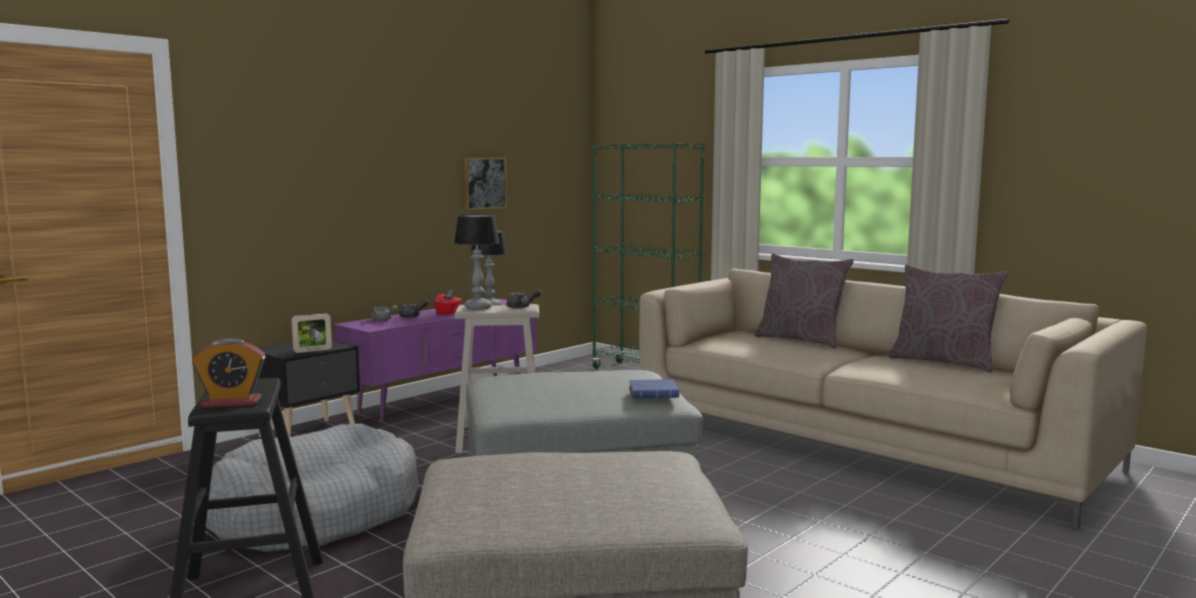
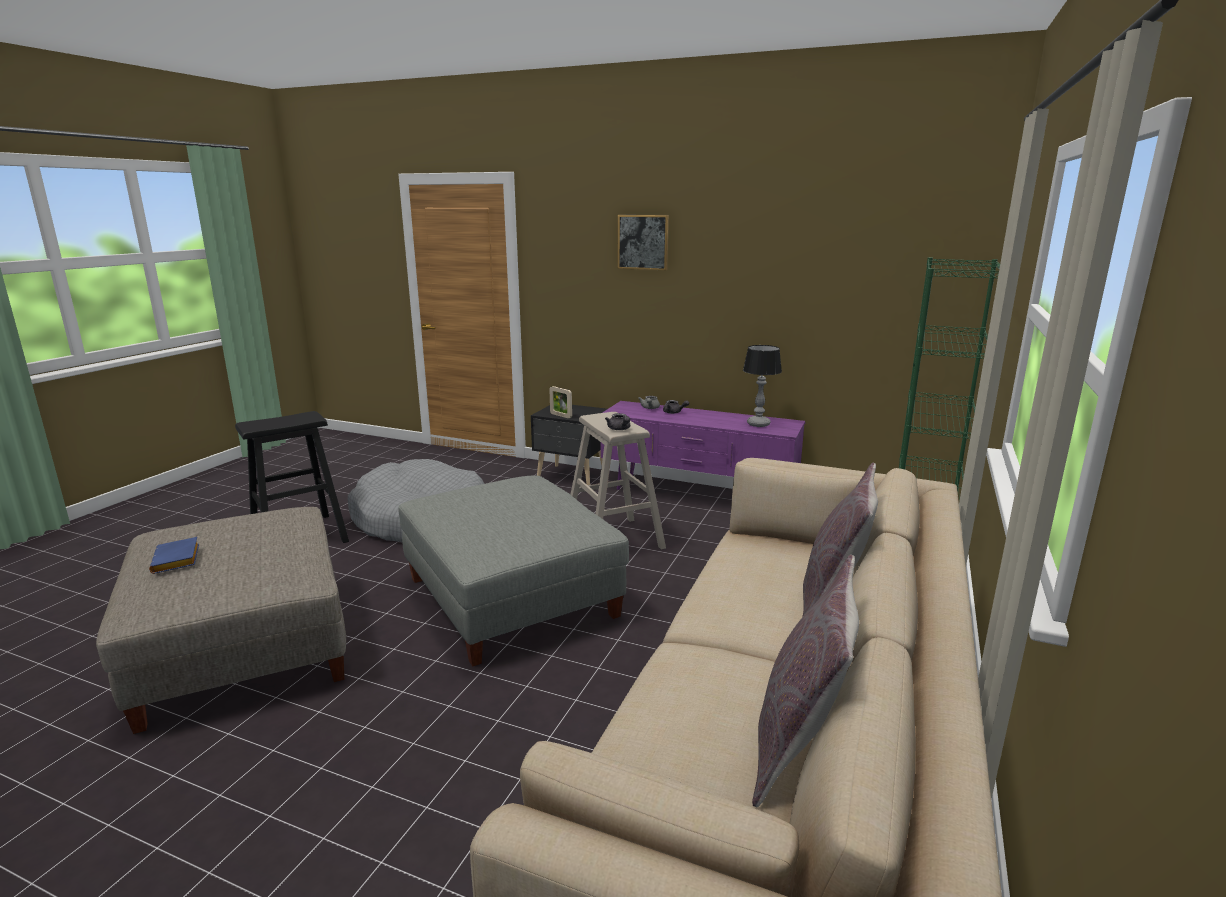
camera: 70 degrees right, 10 degrees up
alarm clock [192,338,265,408] -> none
red tissue box [434,289,462,315] -> none
table lamp [454,214,500,310] -> none
picture [464,157,507,210] -> picture moved to [618,215,669,270]
blue book [629,379,679,398] -> blue book moved to [149,537,199,574]

